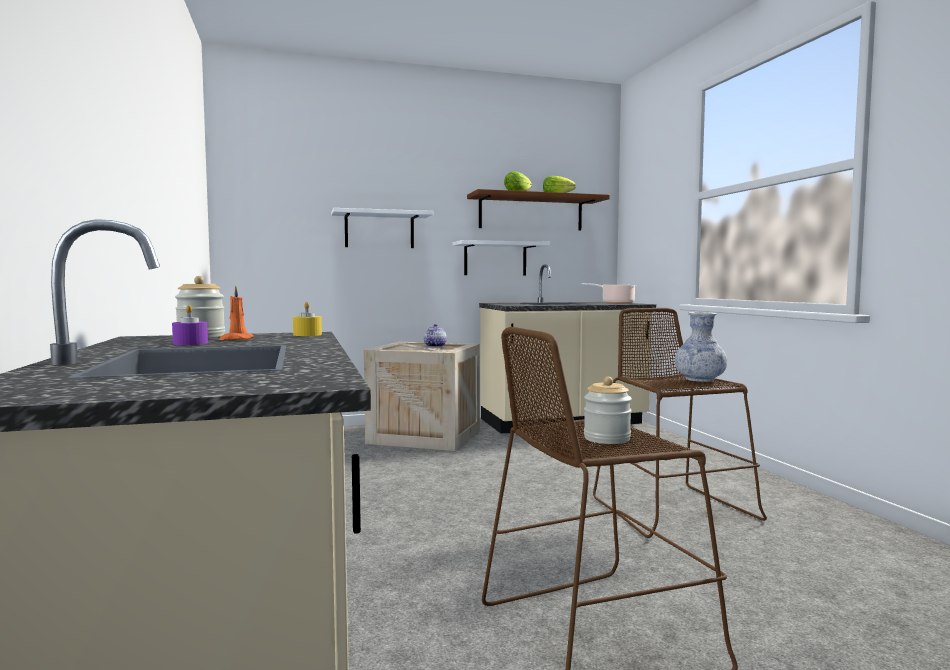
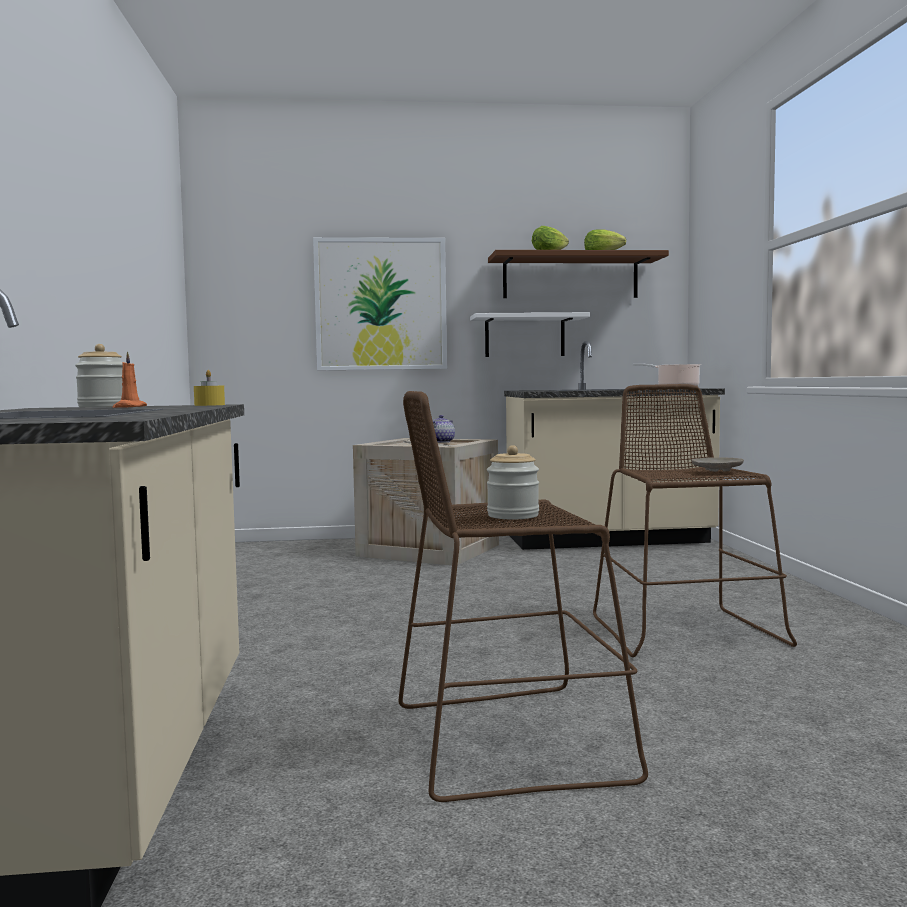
camera: 10 degrees right, 0 degrees up
purple candle [172,305,208,345] -> none
white shelf [331,208,433,248] -> picture [313,237,447,370]
vase [675,312,727,382] -> beige plate [691,457,744,472]

